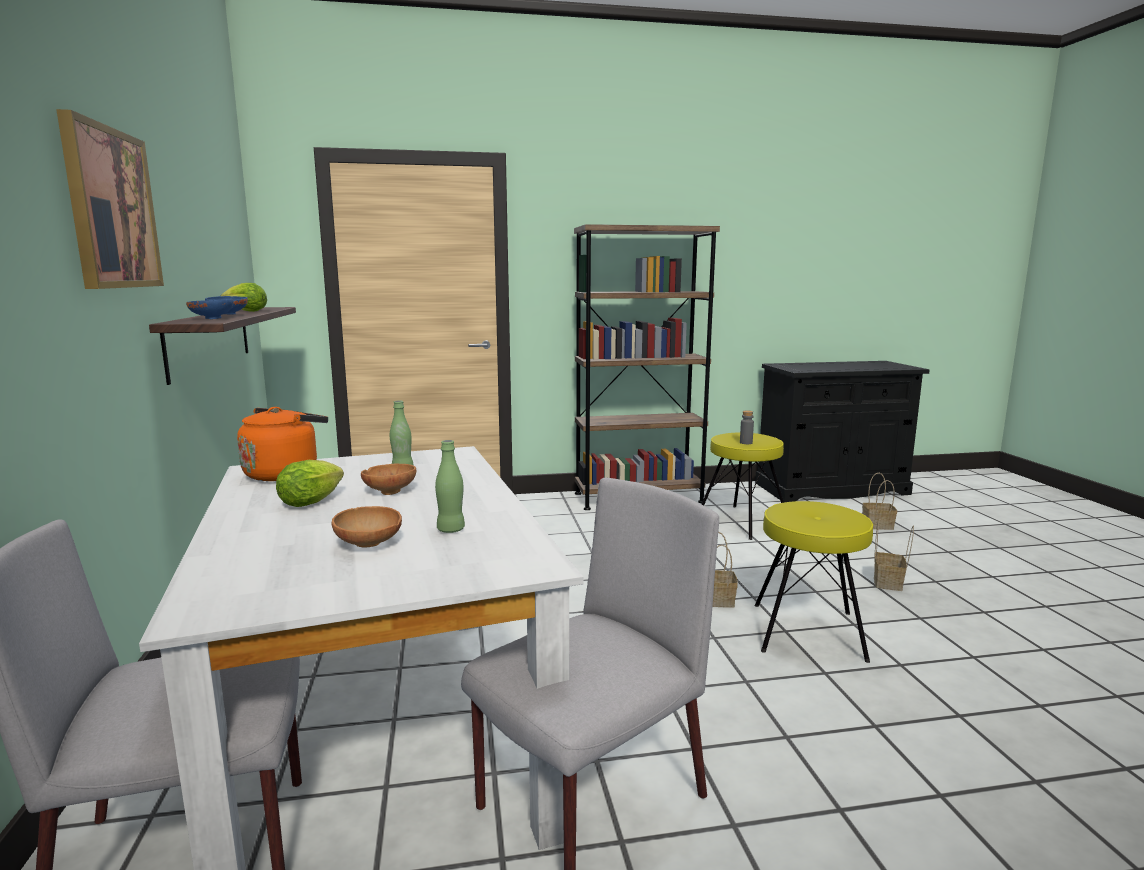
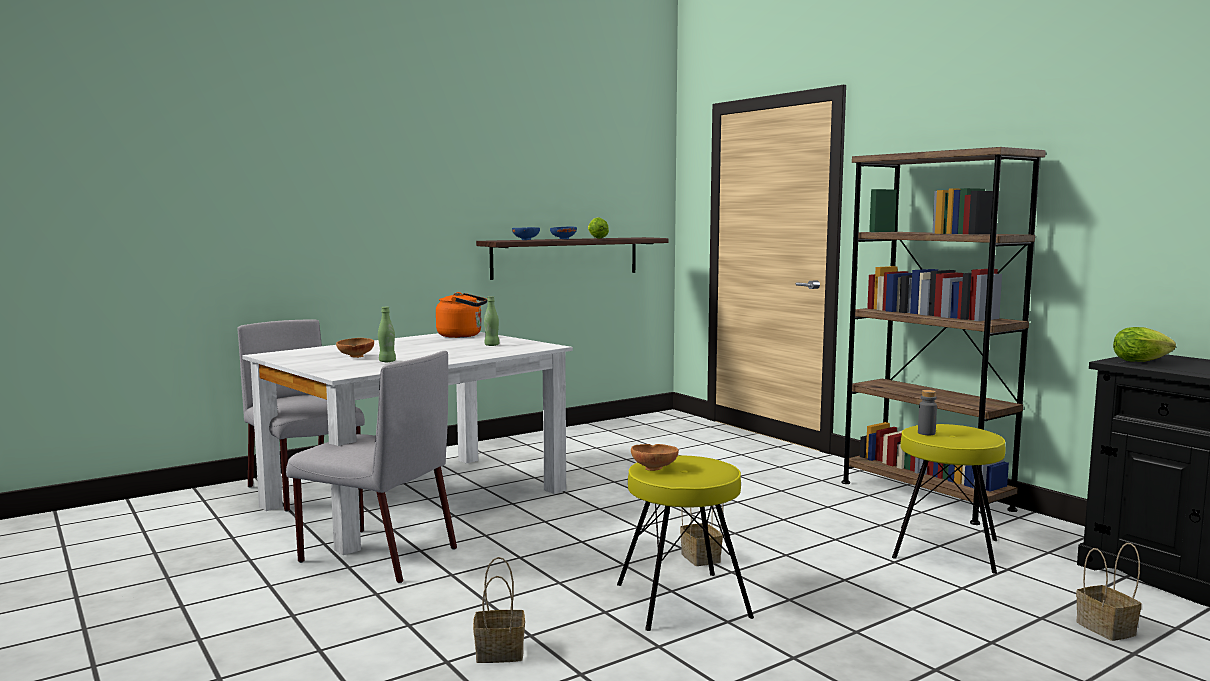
camera: 65 degrees right, 5 degrees down
picture [56,109,164,289] -> none
lettuce [276,460,344,507] -> lettuce moved to [1113,327,1176,362]
brown bowl [361,464,417,495] -> brown bowl moved to [631,444,679,471]
basket [874,522,914,591] -> basket moved to [473,557,525,663]

